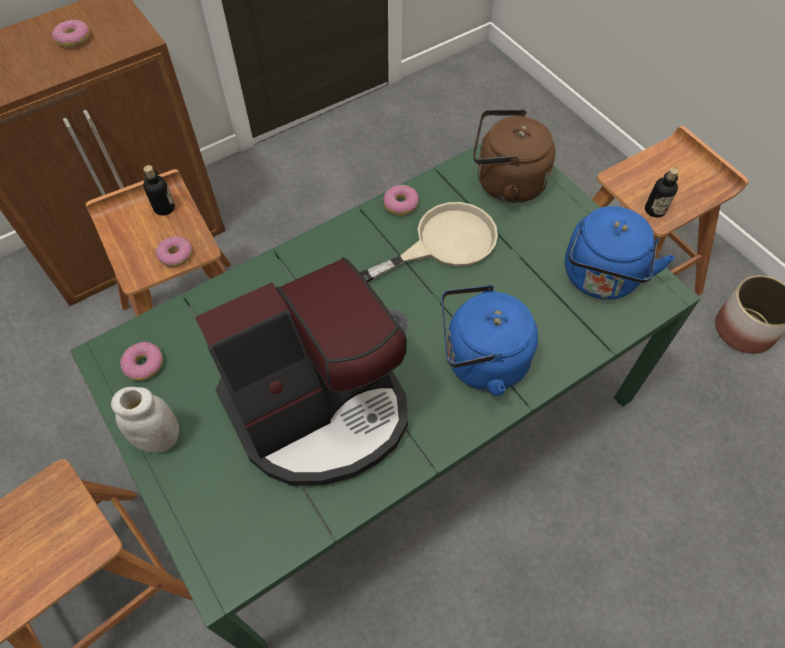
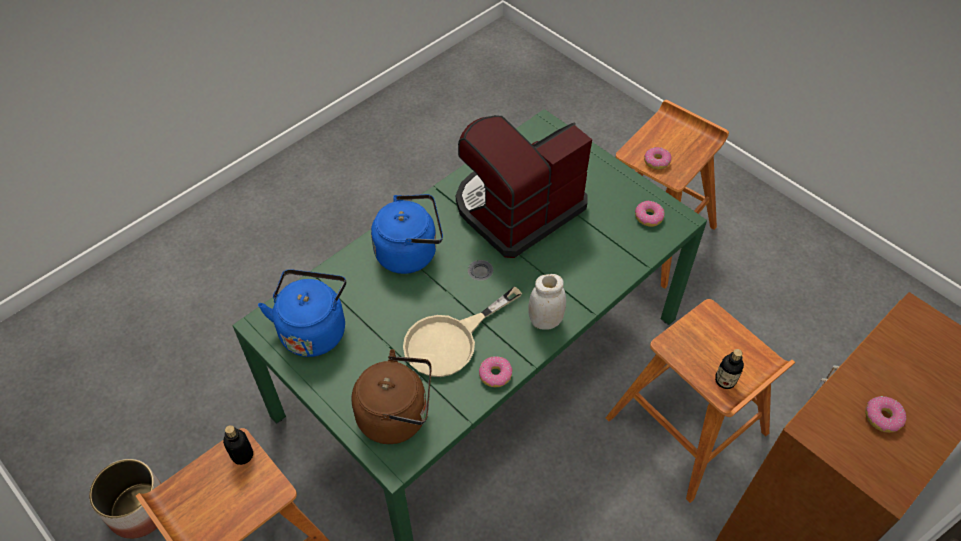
camera: 170 degrees right, 5 degrees down
white jar [111,387,179,453] -> white jar moved to [528,274,566,330]
donut [155,236,193,267] -> donut moved to [644,147,671,170]

